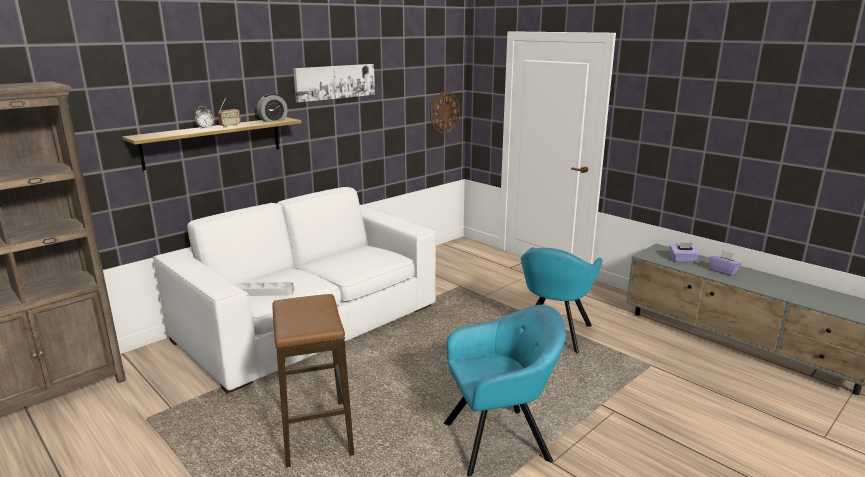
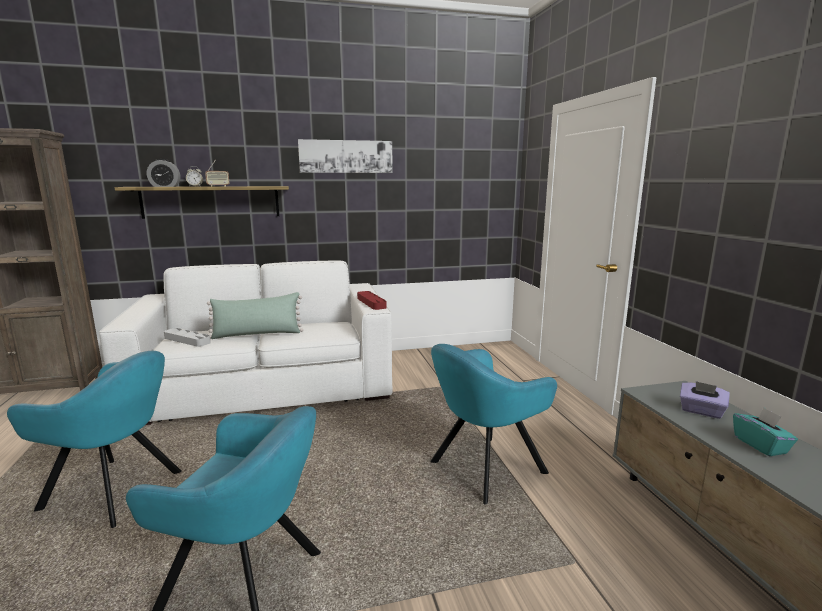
camera: 30 degrees right, 5 degrees down
alarm clock [257,94,288,122] -> alarm clock moved to [147,159,180,187]
stool [272,294,354,468] -> turquoise armchair [7,351,182,528]
wall clock [431,91,460,134] -> none
purple tissue box [709,250,741,276] -> turquoise tissue box [733,407,798,456]
none -> green pillow [207,292,303,339]
none -> red tray [357,291,387,310]

